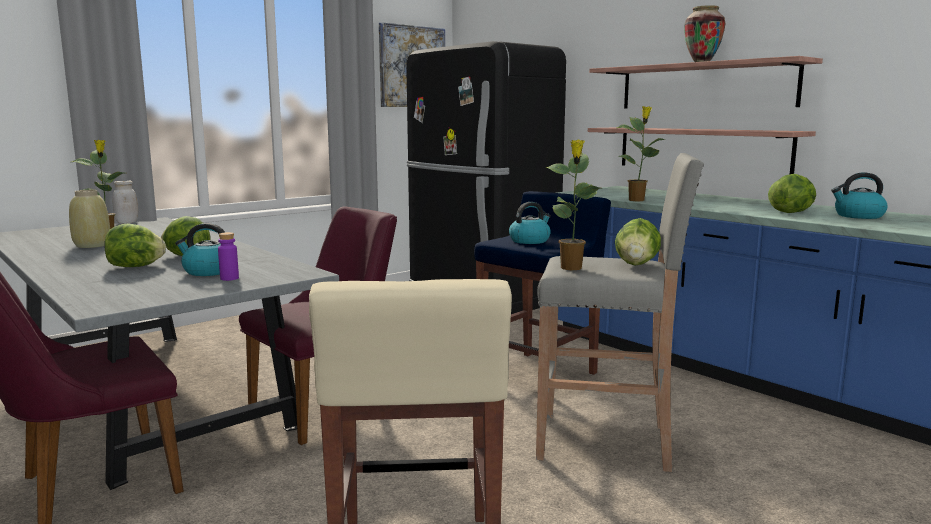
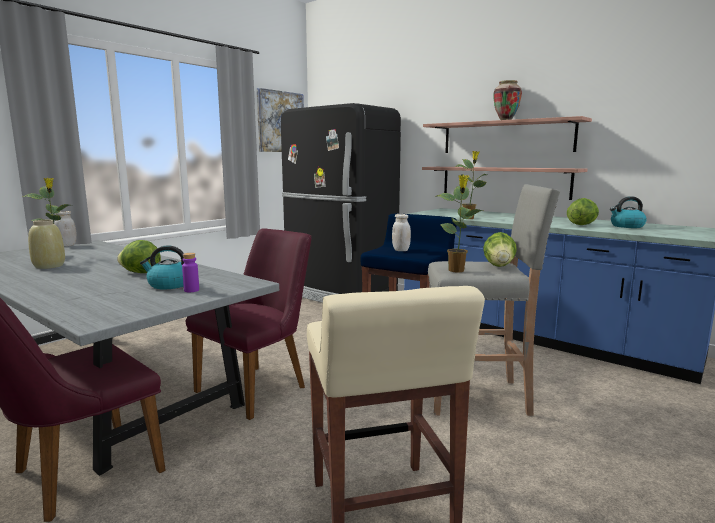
camera: 10 degrees left, 0 degrees up
lettuce [105,224,166,267] -> none
kettle [509,202,551,244] -> white jar [392,214,411,251]

